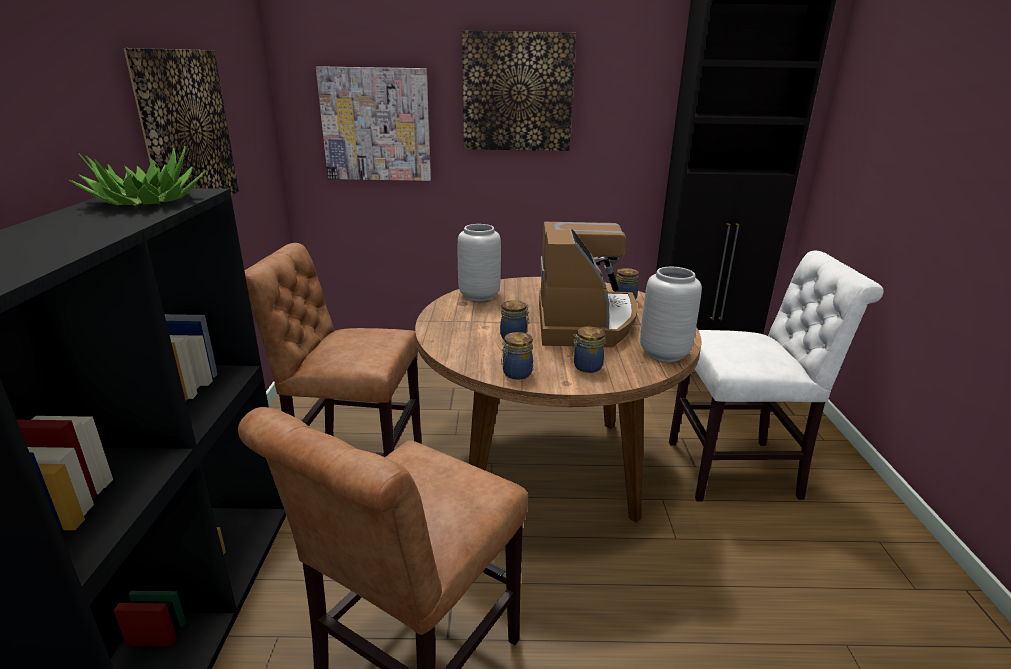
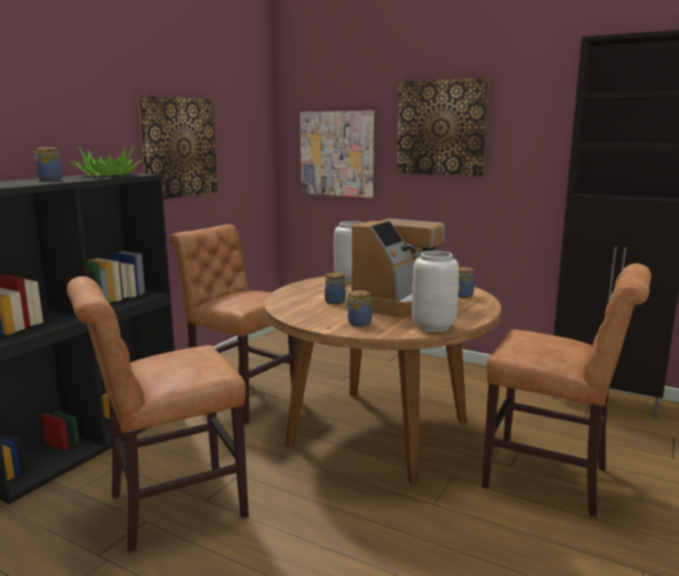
camera: 30 degrees right, 10 degrees down
jar [501,332,533,379] -> jar moved to [34,147,63,180]
white chair [669,251,884,502] -> brown chair [482,263,651,517]

